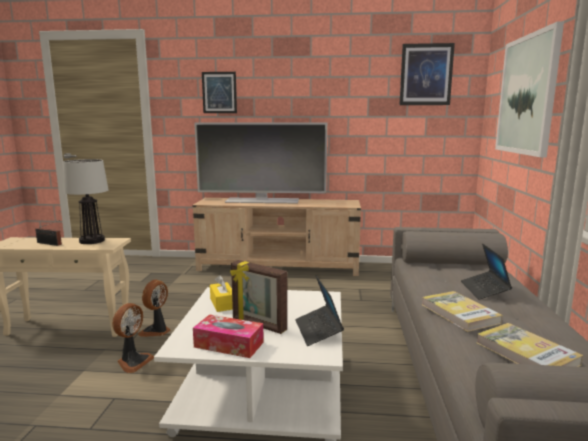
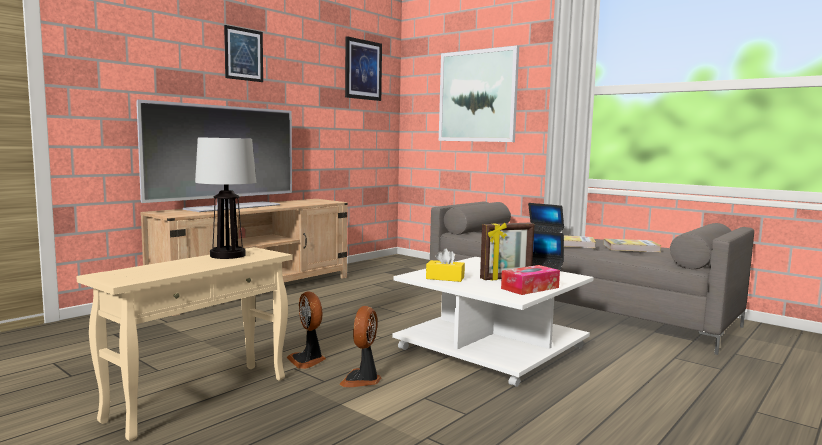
camera: 55 degrees left, 5 degrees down
radio [35,220,62,246] -> none
fan [112,303,154,373] -> fan turned 135 degrees counterclockwise [339,306,381,387]
picture [202,72,237,113] -> picture moved to [224,25,263,82]

